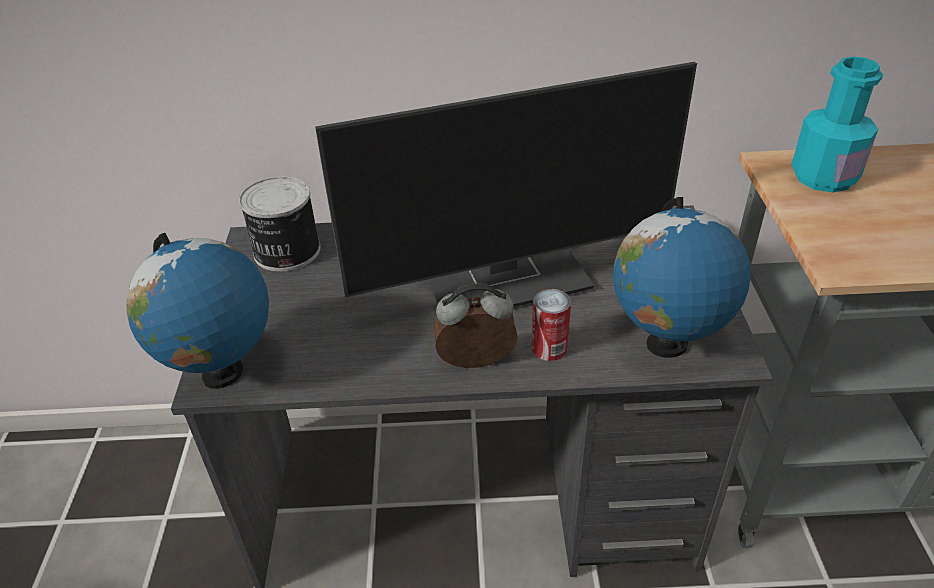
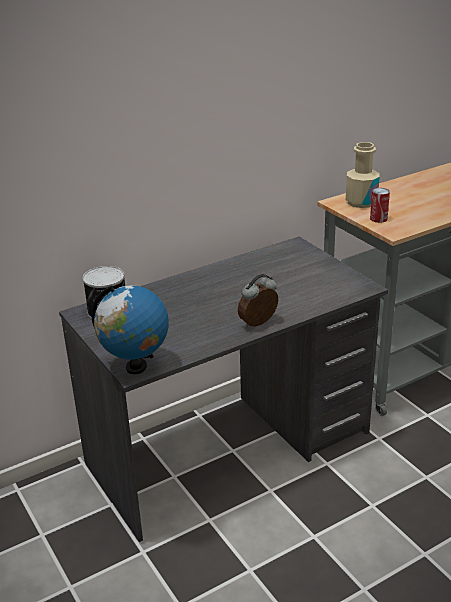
camera: 30 degrees left, 10 degrees down
monitor [315,62,697,307] -> none
can [532,289,571,361] -> can moved to [370,188,390,223]
globe [613,197,751,358] -> none
turquoise bottle [791,56,883,193] -> beige bottle [346,142,380,208]

